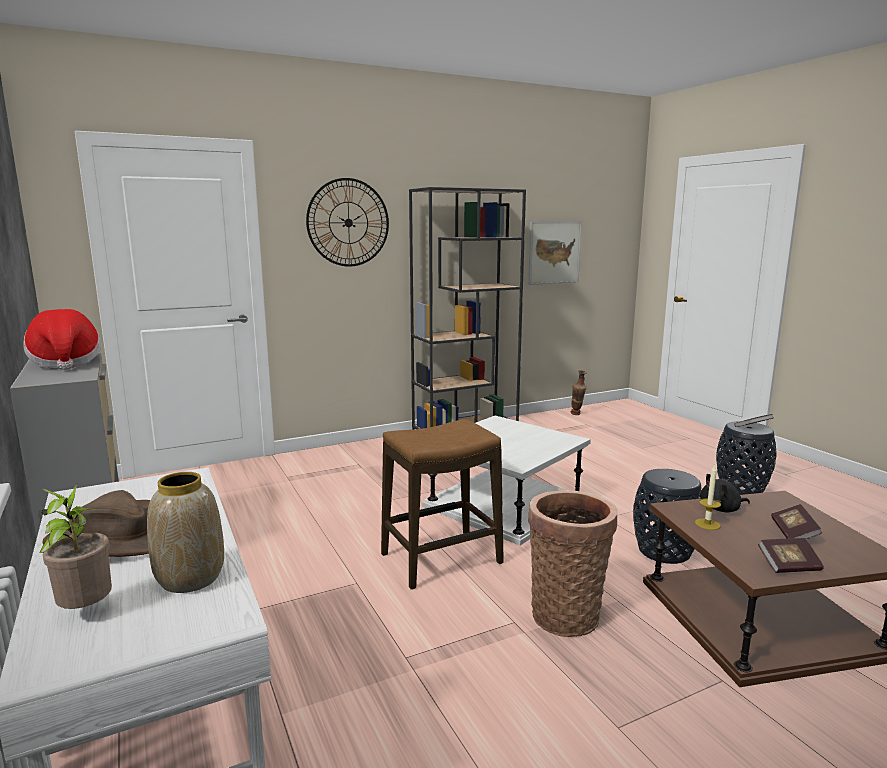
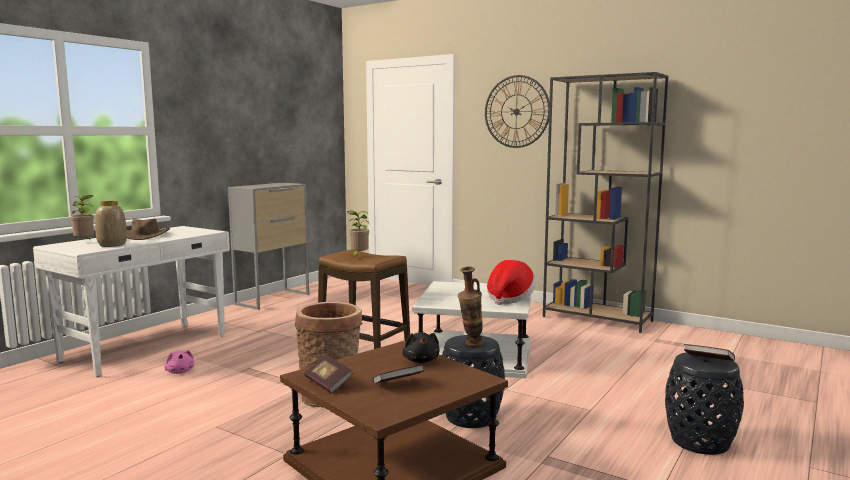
camera: 60 degrees right, 5 degrees down
hat [23,309,101,370] -> hat moved to [487,260,536,305]
picture [528,221,582,285] -> none
vase [571,370,587,415] -> vase moved to [458,266,483,347]
candle [695,464,721,530] -> none
black plush toy [700,474,750,513] -> black plush toy turned 150 degrees counterclockwise [402,332,440,363]
none -> pink plush toy [164,350,194,374]
none -> potted plant [347,210,370,257]

